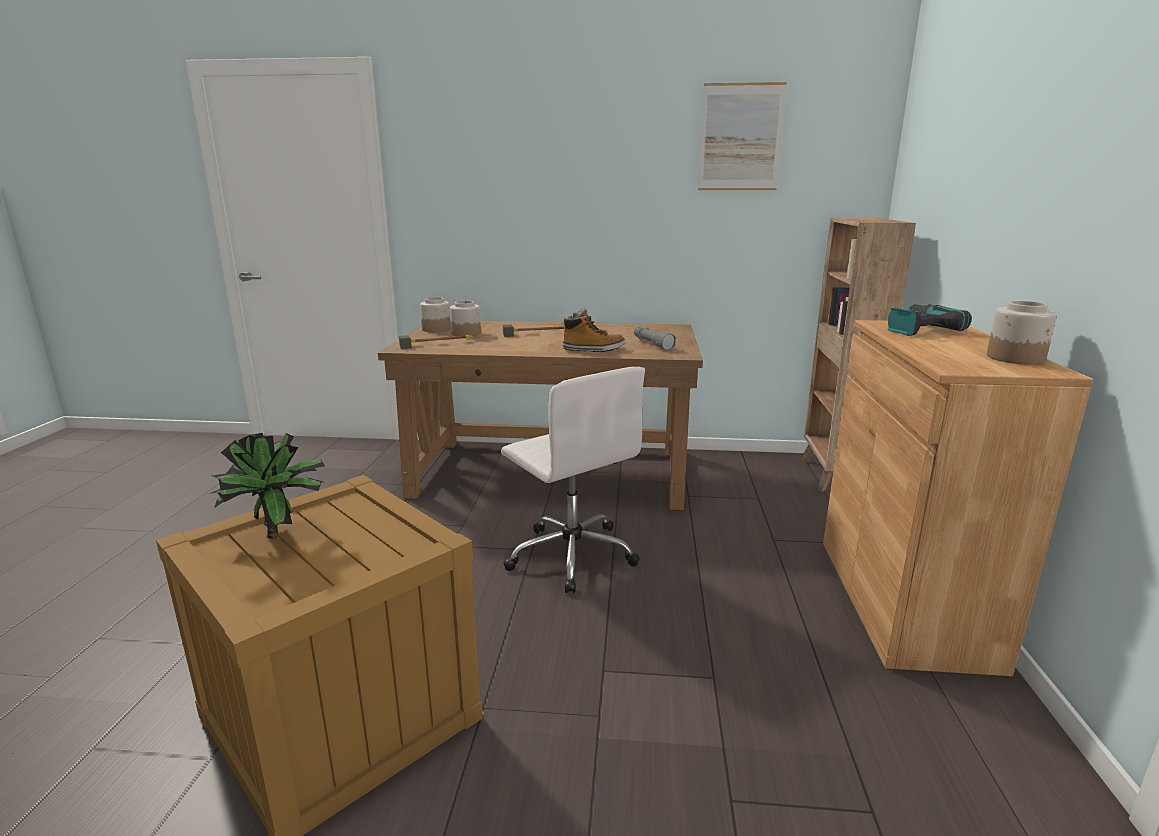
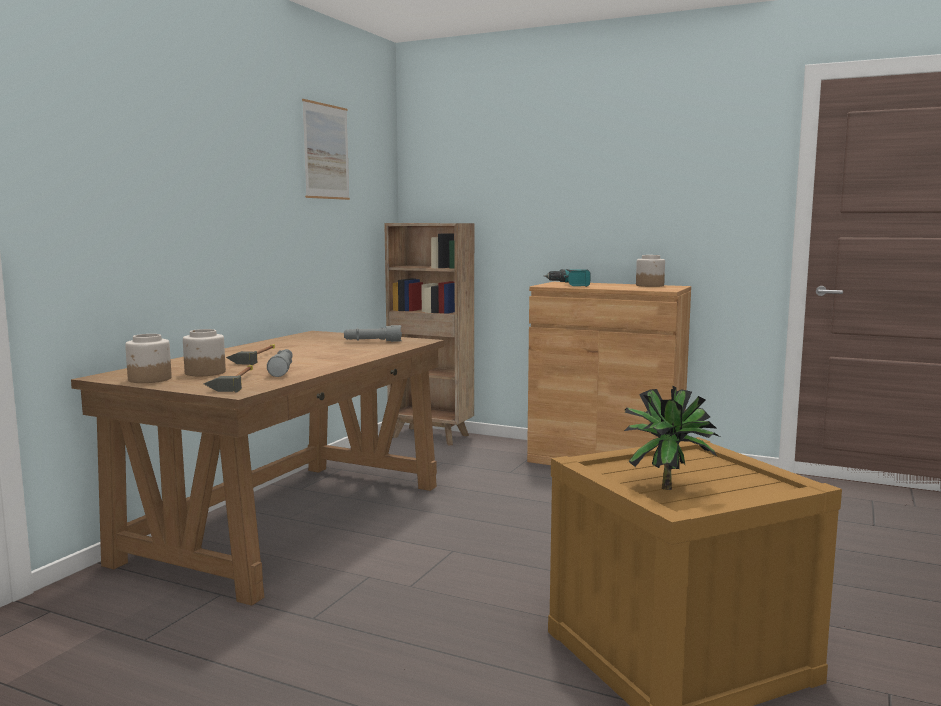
camera: 70 degrees left, 10 degrees down
white office chair [501,367,645,593] -> none
boot [561,308,625,352] -> none
none -> grey flashlight [267,349,293,377]

